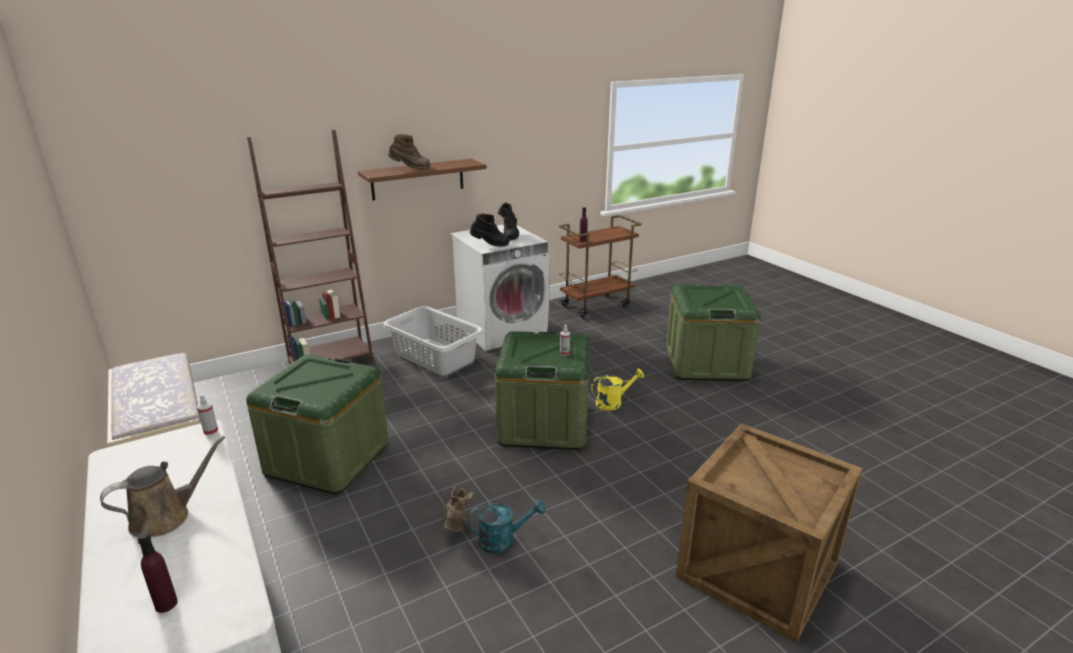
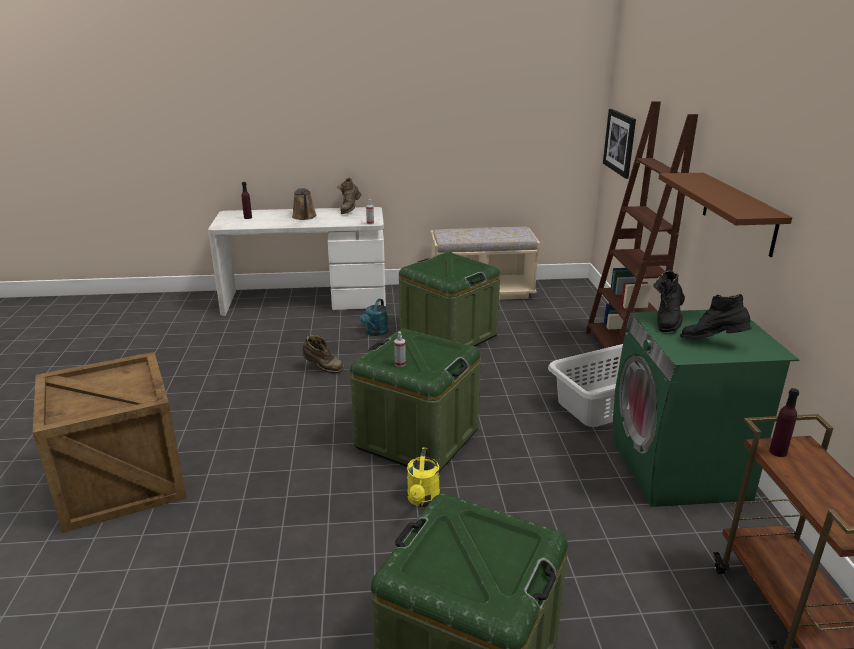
camera: 115 degrees right, 0 degrees up
brown boot [388,134,430,170] -> brown boot moved to [337,177,362,214]
white washing machine [450,224,549,351] -> green washing machine [613,310,799,507]
turquoise watering can [468,500,545,554] -> turquoise watering can moved to [360,299,388,336]
none -> picture [603,109,636,179]

